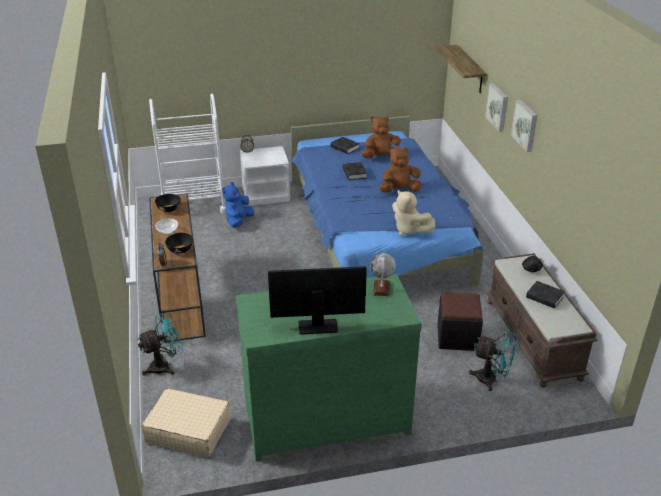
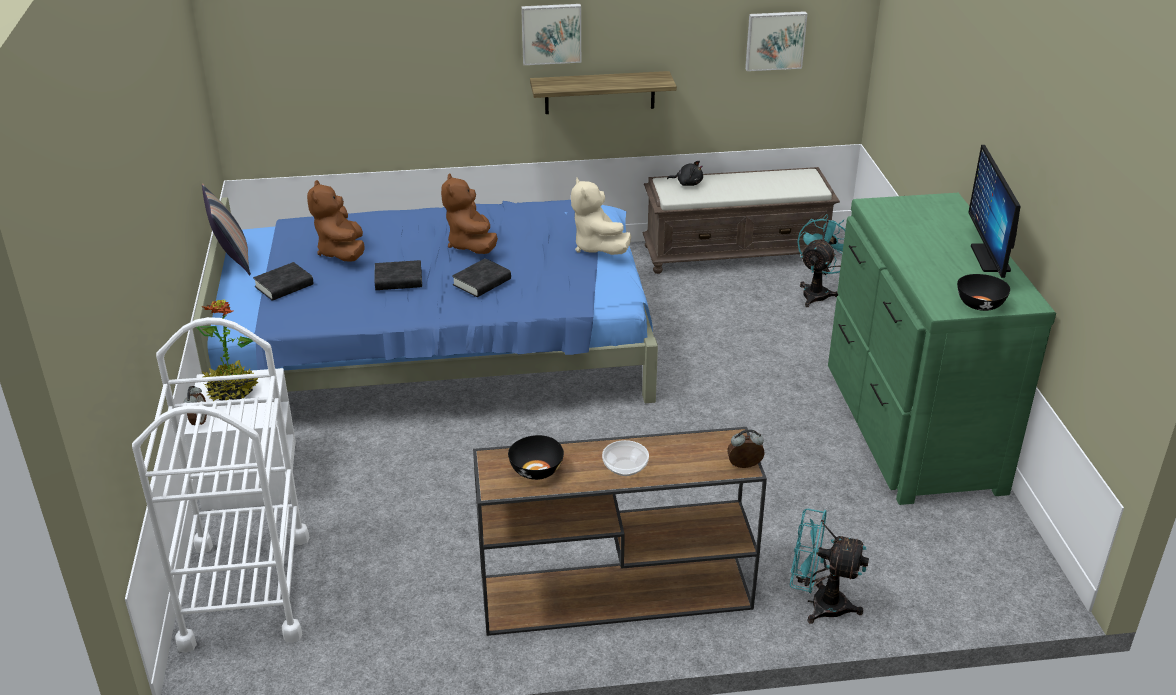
camera: 85 degrees left, 0 degrees up
turquoise fan [137,312,183,376] -> turquoise fan turned 45 degrees counterclockwise [790,509,869,624]
beige suitcase [141,389,230,458] -> none
black bowl [165,233,193,253] -> black bowl moved to [957,274,1010,311]
blue plush toy [222,182,254,228] -> none
globe [370,253,396,296] -> none
beige plush toy [392,190,435,235] -> beige plush toy turned 105 degrees clockwise [571,178,631,255]
shelf [435,44,487,93] -> shelf moved to [530,71,677,114]
black ottoman [437,293,483,351] -> none
picture [485,83,508,132] -> picture moved to [745,11,807,71]
black book [526,281,565,309] -> black book moved to [452,258,511,297]
none -> potted plant [196,299,258,401]
none -> pillow [202,183,251,275]

